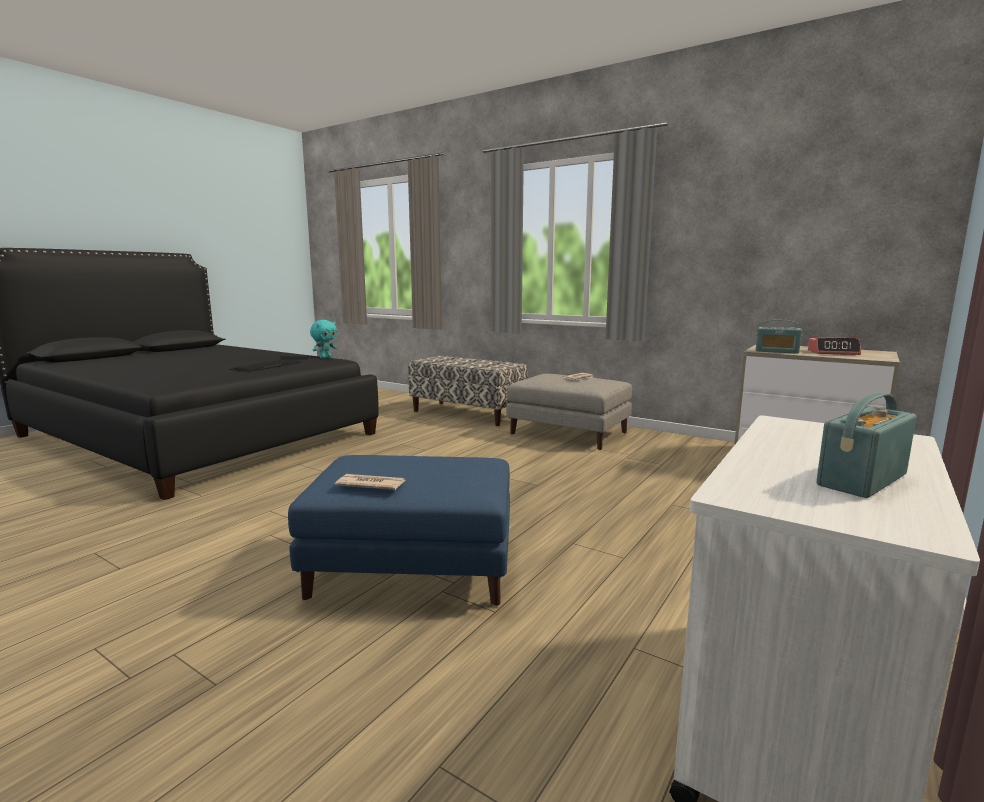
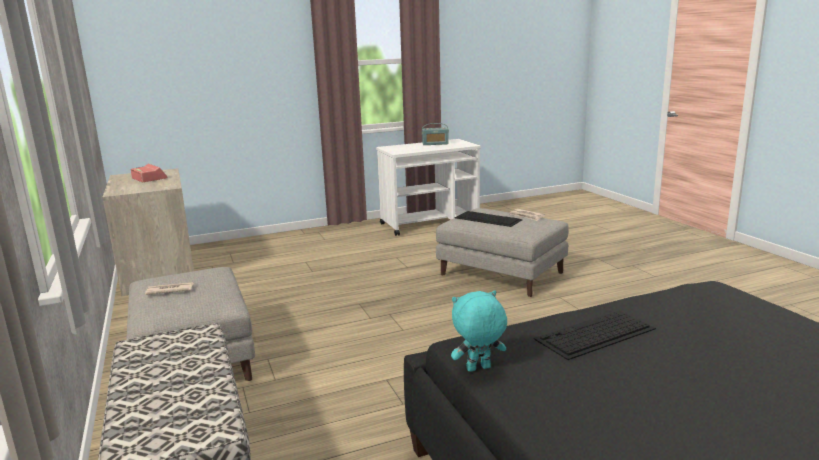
camera: 145 degrees left, 5 degrees up
blue ottoman [288,455,510,606] -> grey ottoman [436,208,569,297]
radio [756,320,802,354] -> none
none -> keyboard [454,211,523,227]

